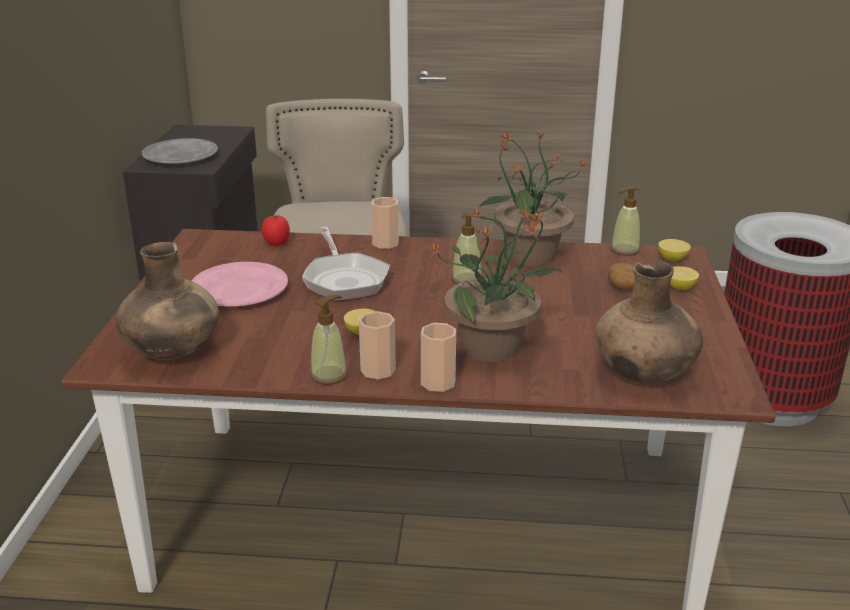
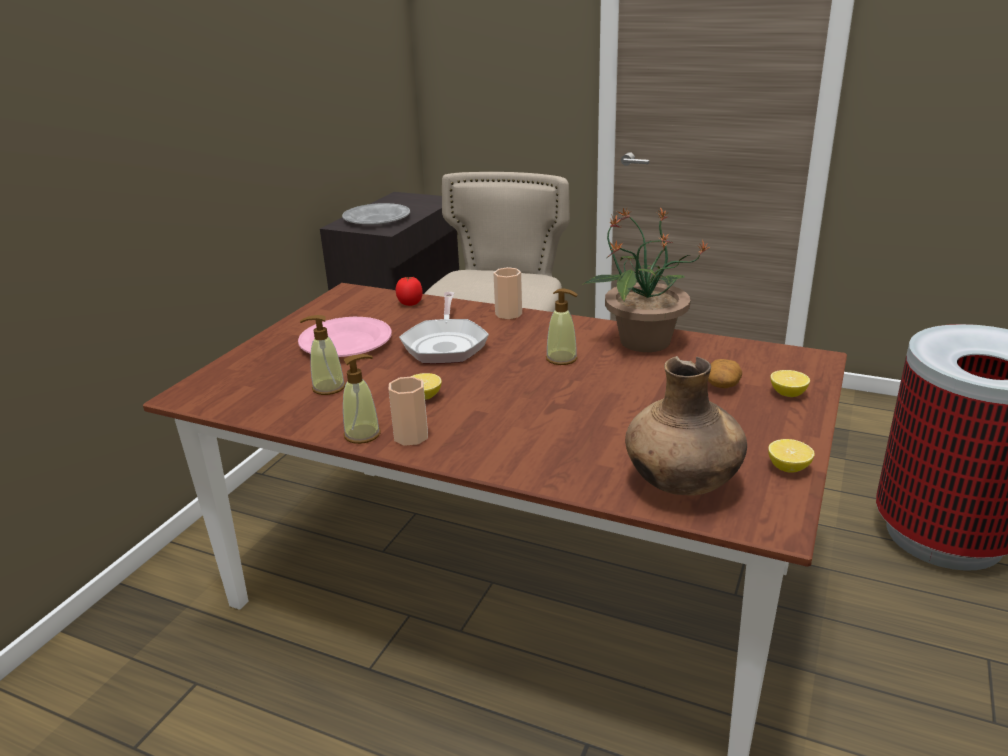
camera: 20 degrees right, 0 degrees up
brown vase [116,242,219,360] -> none
cup [421,323,456,392] -> none
potted plant [428,207,564,362] -> none
soap dispenser [611,186,640,256] -> soap dispenser moved to [300,315,345,395]
lemon [658,239,691,261] -> lemon moved to [768,439,815,473]

